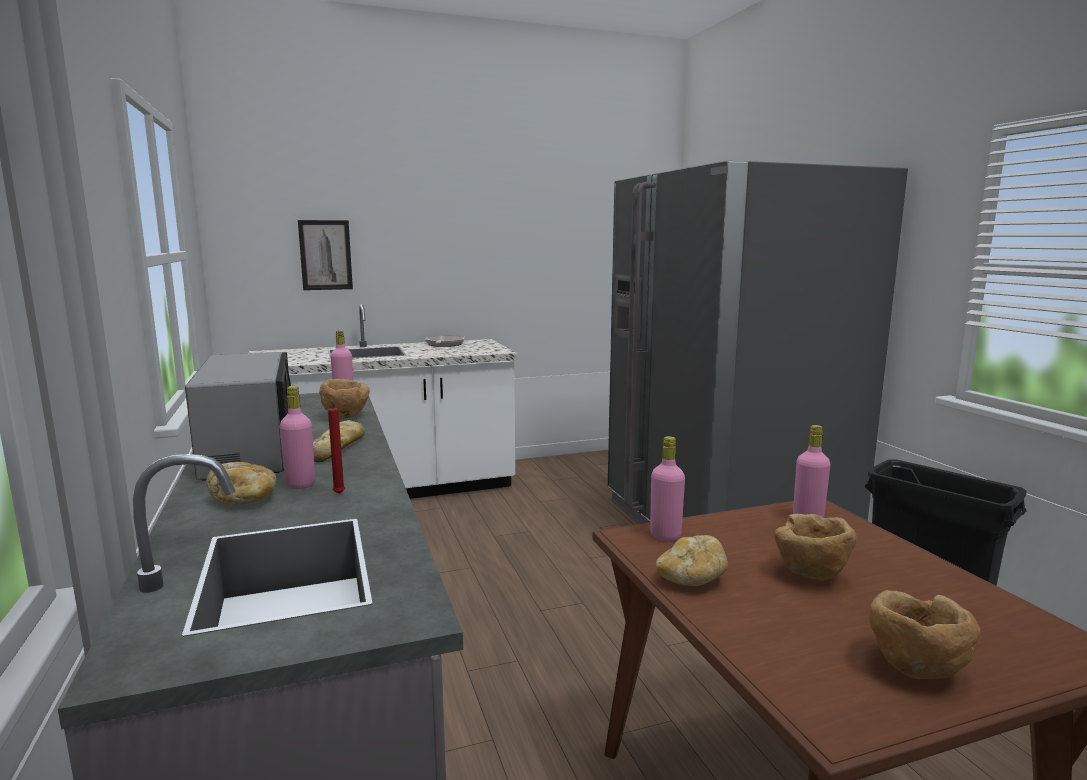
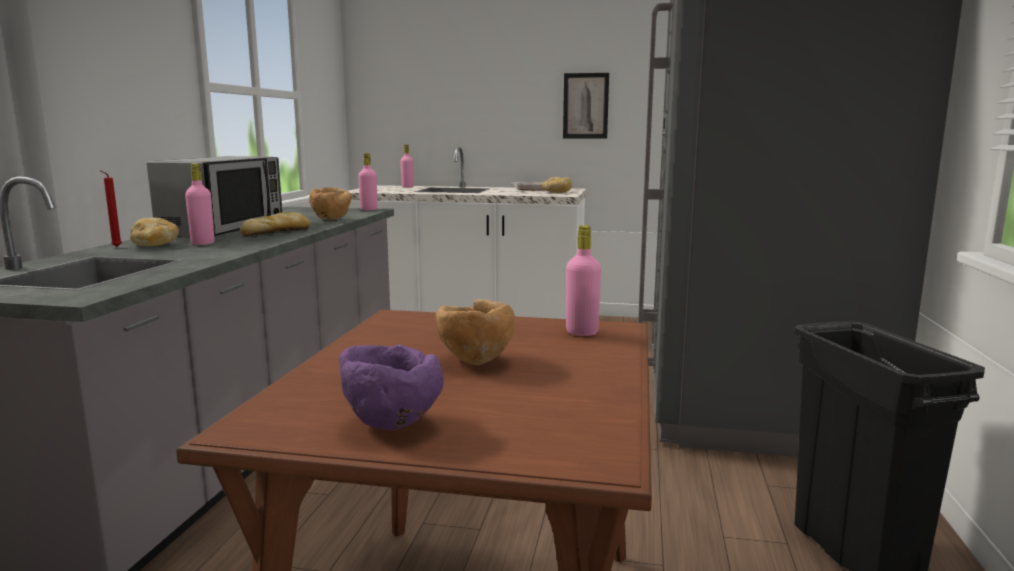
camera: 30 degrees right, 0 degrees up
picture [298,220,353,290] -> picture moved to [563,73,609,139]
red candle [328,402,345,494] -> red candle moved to [100,170,122,247]
pink bottle [650,436,685,541] -> pink bottle moved to [401,144,414,188]
bread [656,535,728,586] -> bread moved to [542,177,572,193]
brown bowl [869,590,981,679] -> purple bowl [339,344,444,431]

